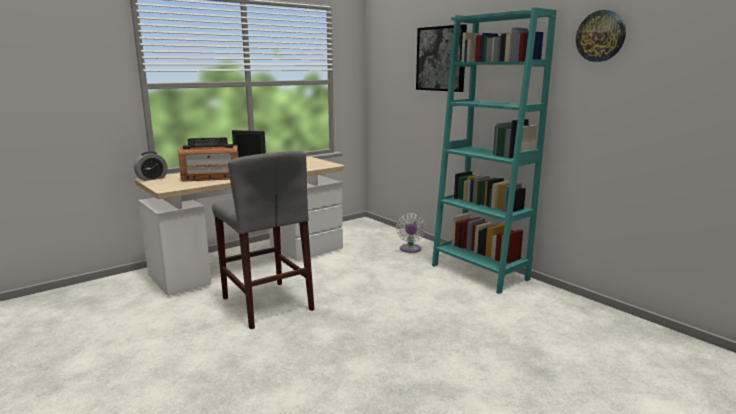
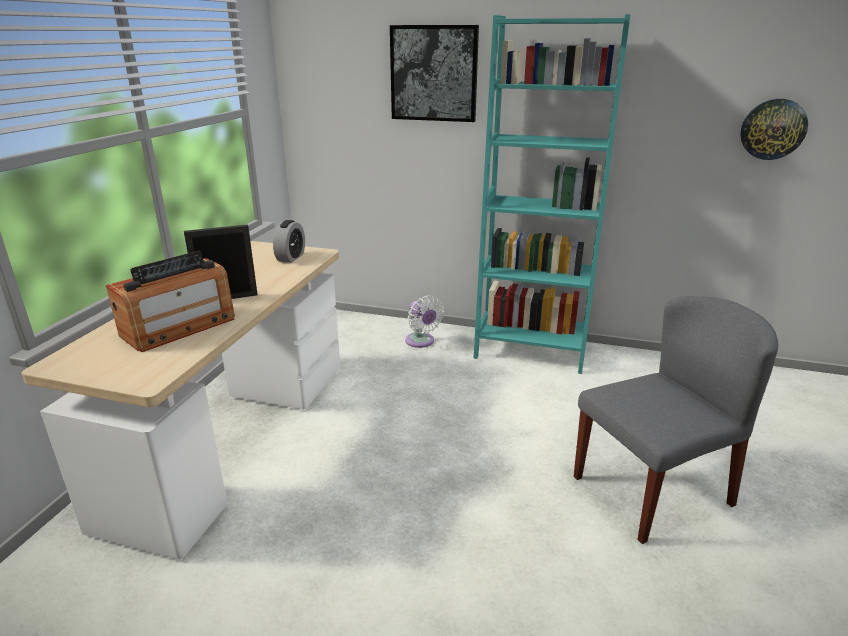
camera: 35 degrees left, 10 degrees up
alarm clock [134,151,168,181] -> alarm clock moved to [273,220,305,263]
grey stool [212,151,314,329] -> none
wall clock [576,10,626,62] -> wall clock moved to [740,99,808,160]
none -> grey chair [574,296,778,544]

